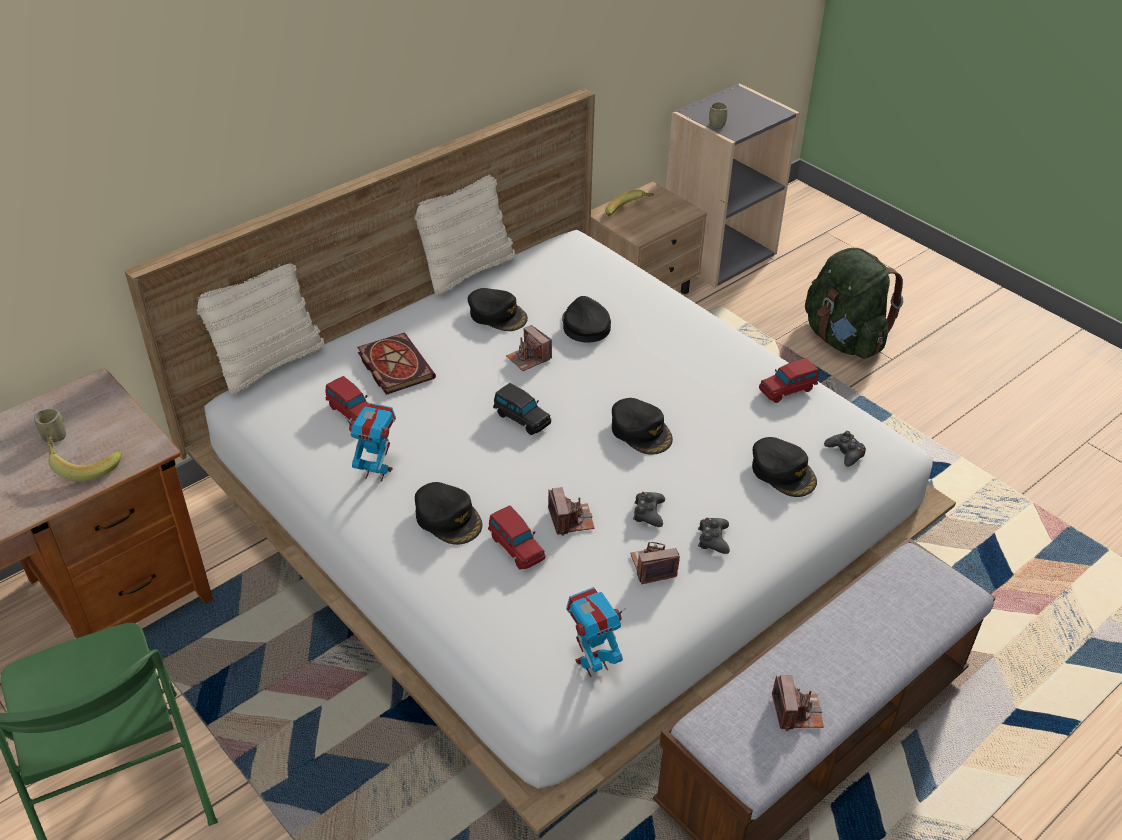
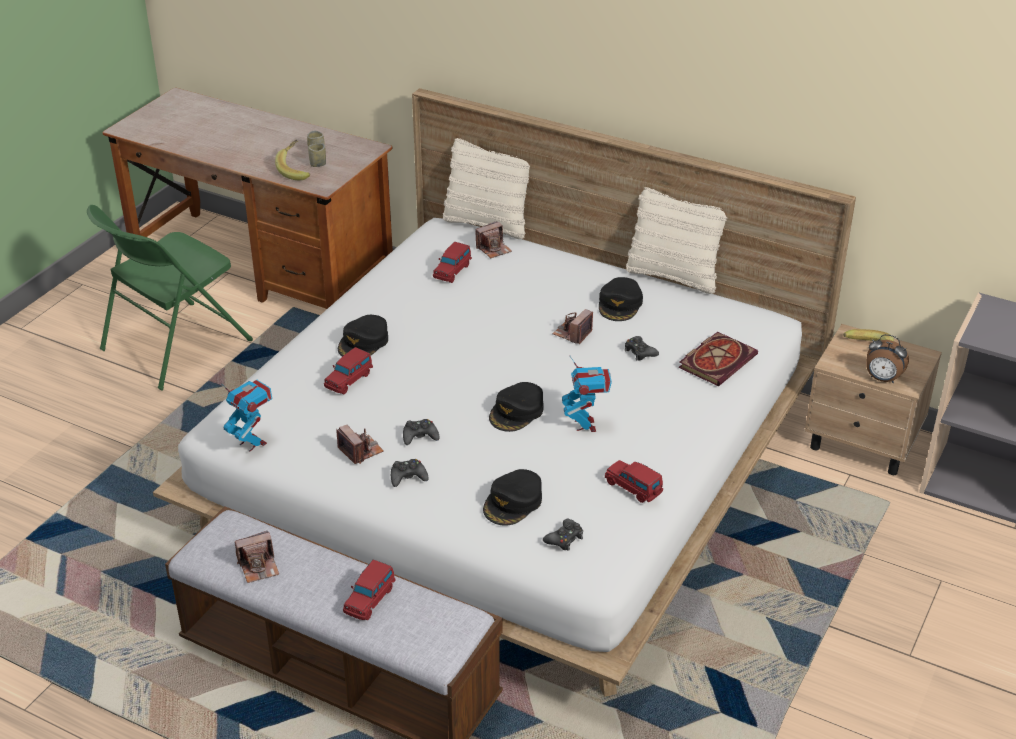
camera: 70 degrees right, 5 degrees down
toy robot [345,403,396,482] -> toy robot moved to [562,356,612,432]
book [357,333,436,395] -> book moved to [679,332,758,386]
black toy car [493,383,551,435] -> none
camera [548,487,595,536] -> camera moved to [475,221,512,258]
black cap [562,296,611,343] -> black game controller [624,336,659,361]
cup [709,102,728,129] -> cup moved to [308,143,326,167]
green backpack [805,248,903,359] -> none
none -> red toy car [343,560,396,620]
none -> alarm clock [866,334,909,383]

